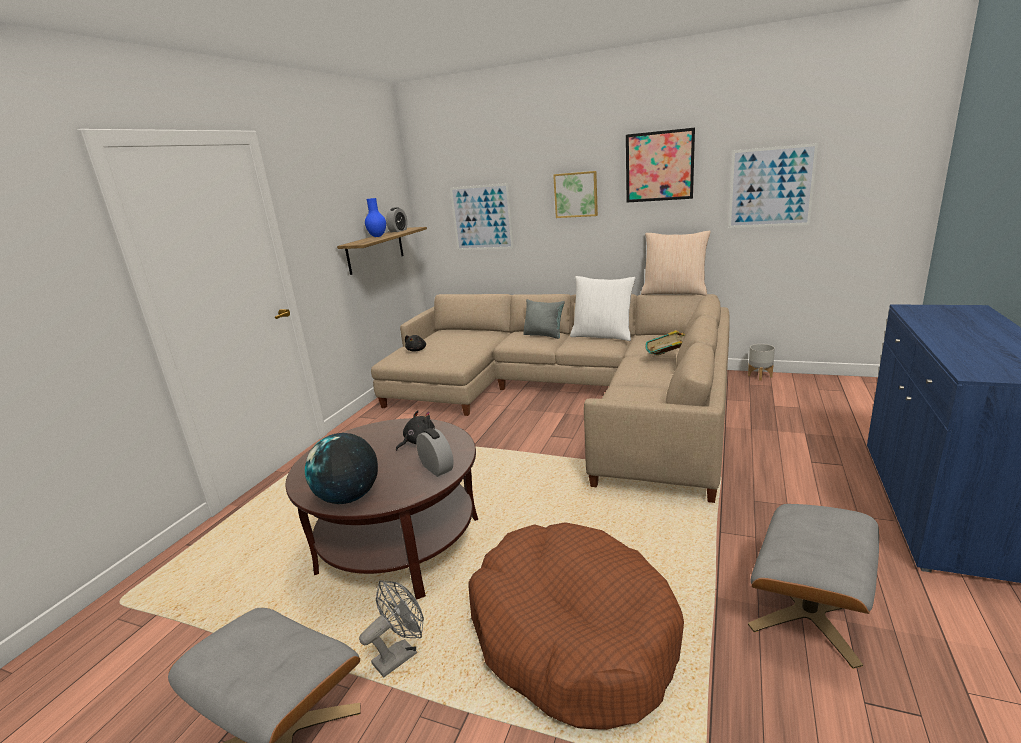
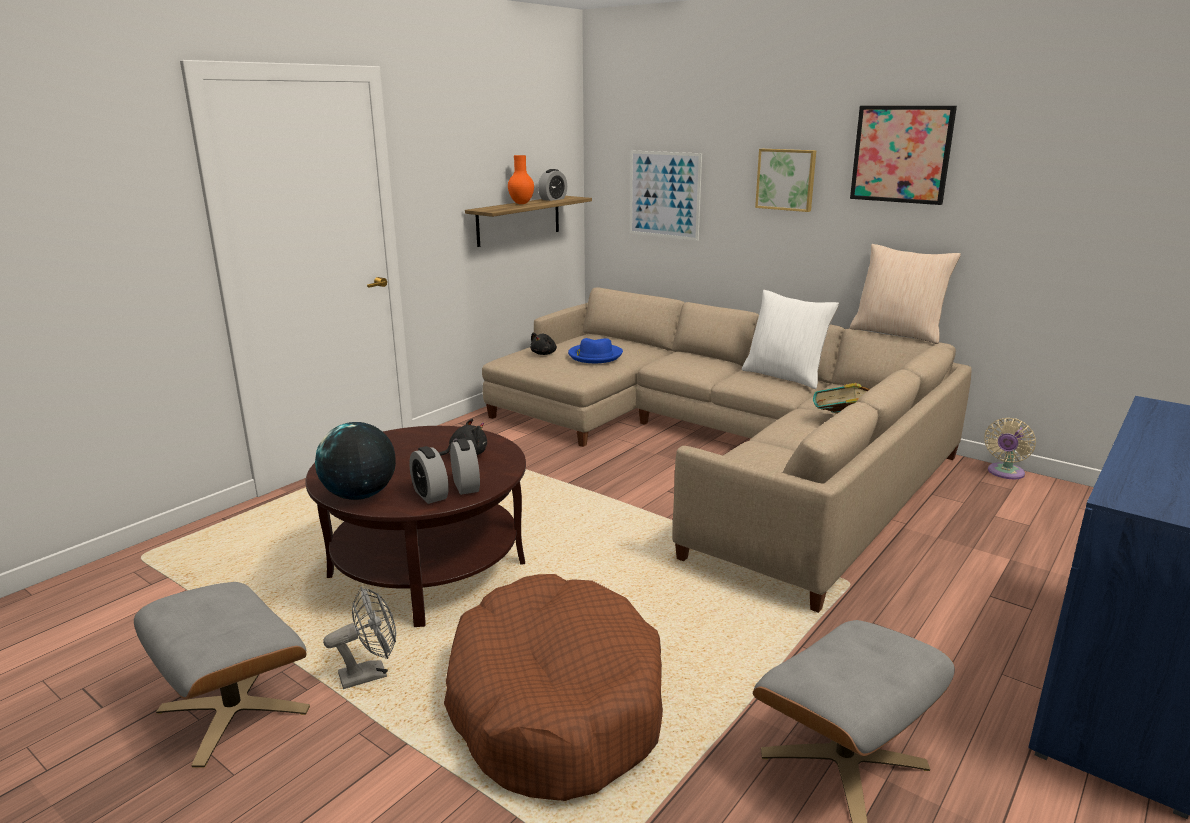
camera: 15 degrees right, 0 degrees up
blue vase [365,198,386,237] -> orange vase [508,155,534,204]
grey pillow [523,299,565,339] -> none
picture [728,143,818,228] -> none
grey planter [748,344,775,381] -> beige fan [984,418,1036,479]
none -> alarm clock [409,446,449,504]
none -> blue hat [568,338,623,363]

